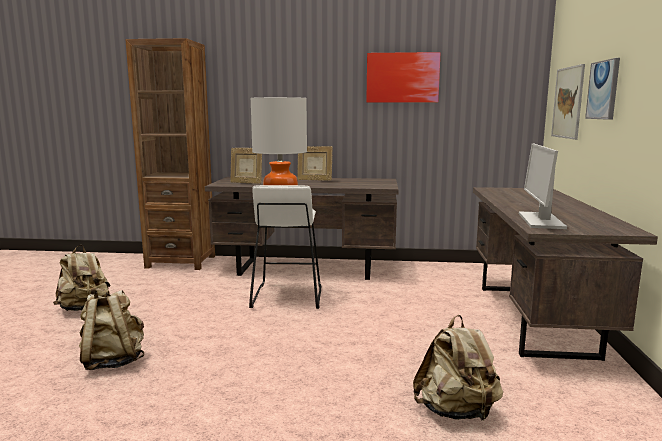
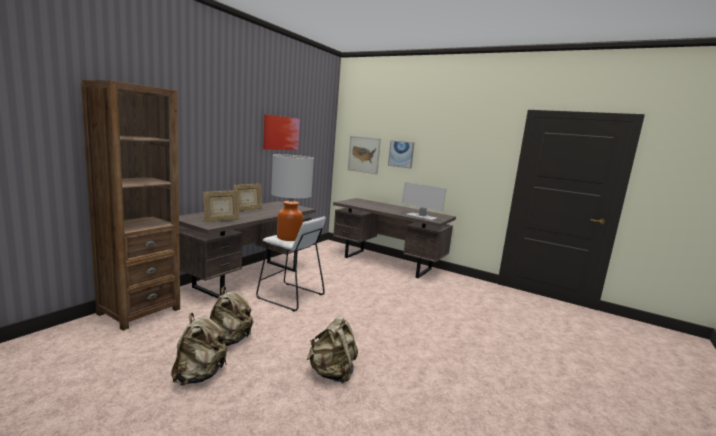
camera: 65 degrees left, 0 degrees up
beige backpack [413,315,503,421] -> beige backpack moved to [210,286,253,346]

